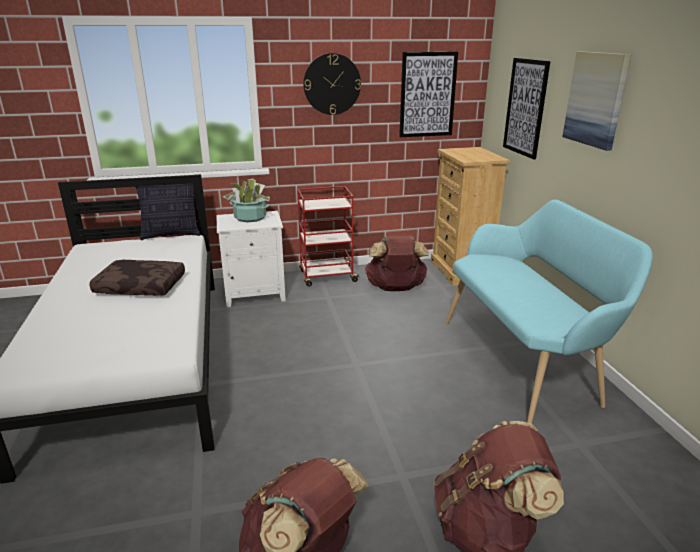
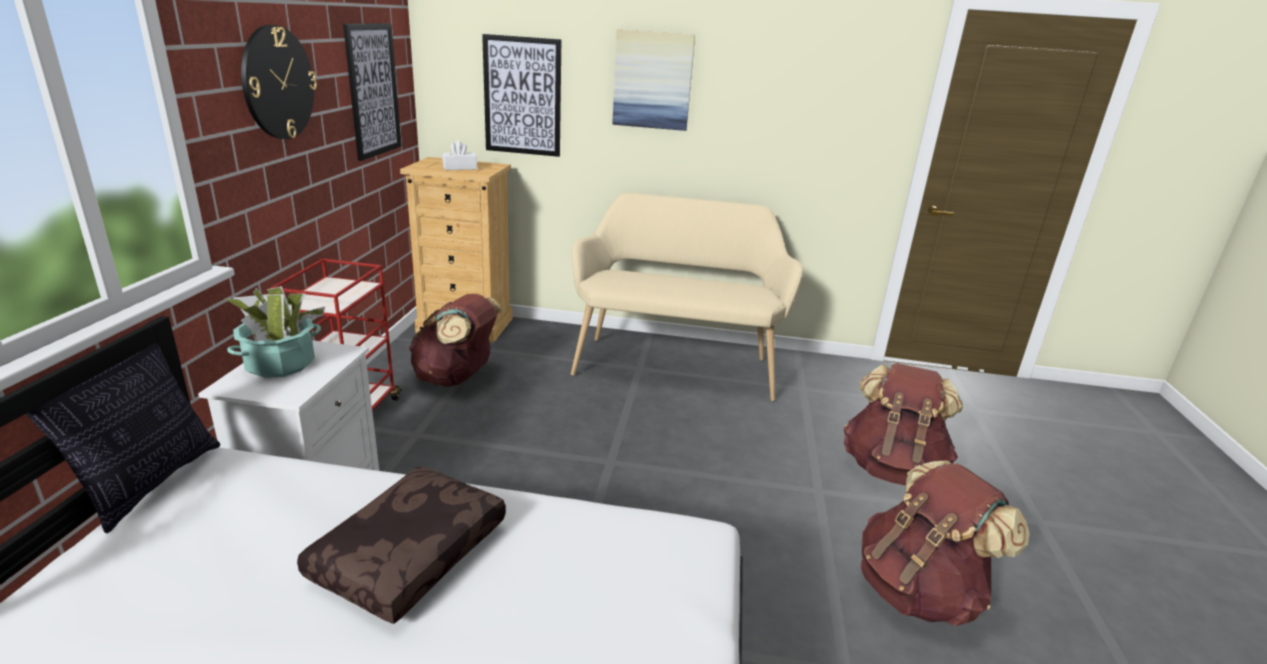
camera: 70 degrees left, 0 degrees up
turquoise bench [445,200,653,424] -> beige bench [571,193,804,401]
none -> white tissue box [442,141,477,170]

